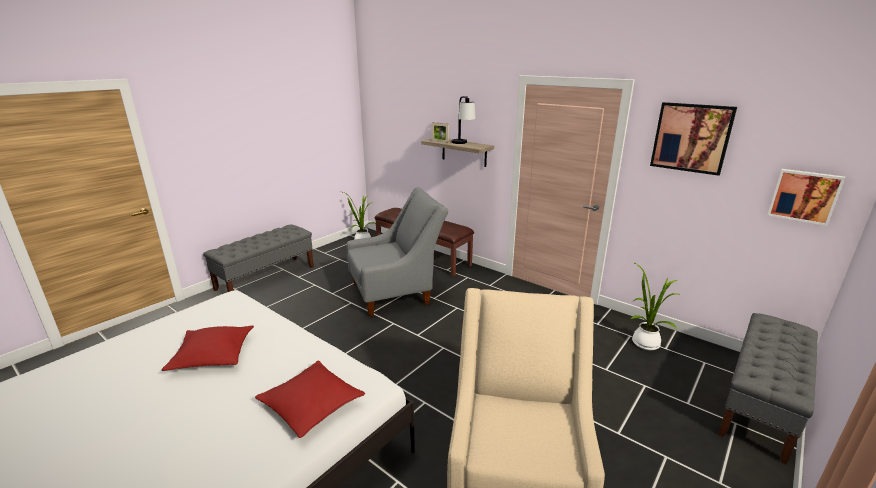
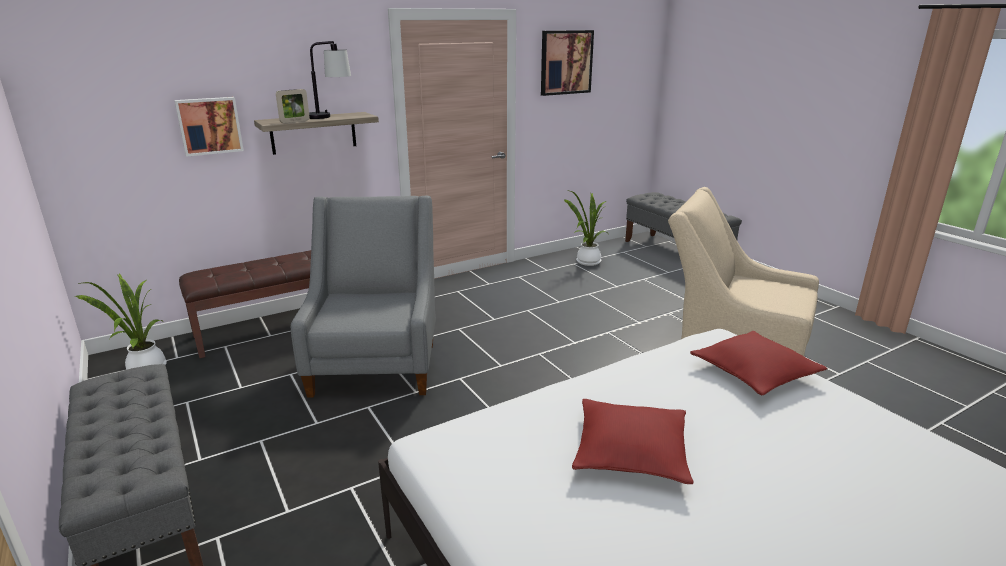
camera: 70 degrees left, 0 degrees up
picture [767,169,845,226] -> picture moved to [174,97,244,157]

